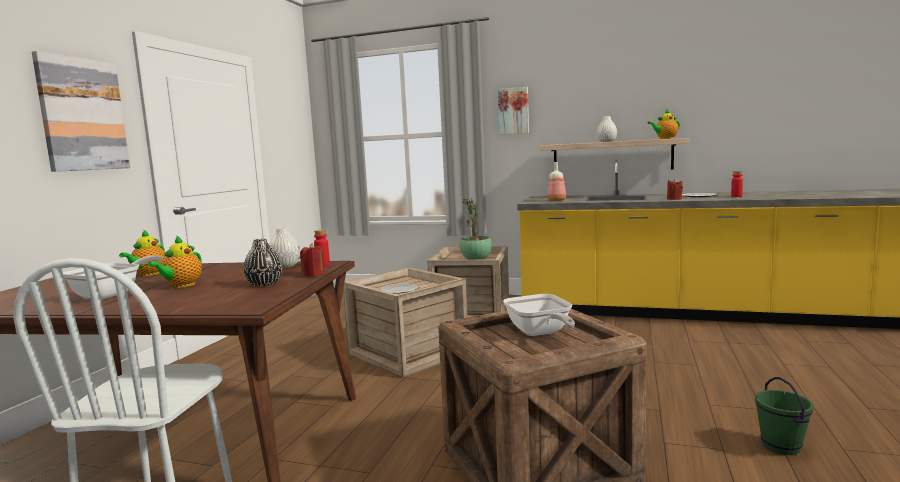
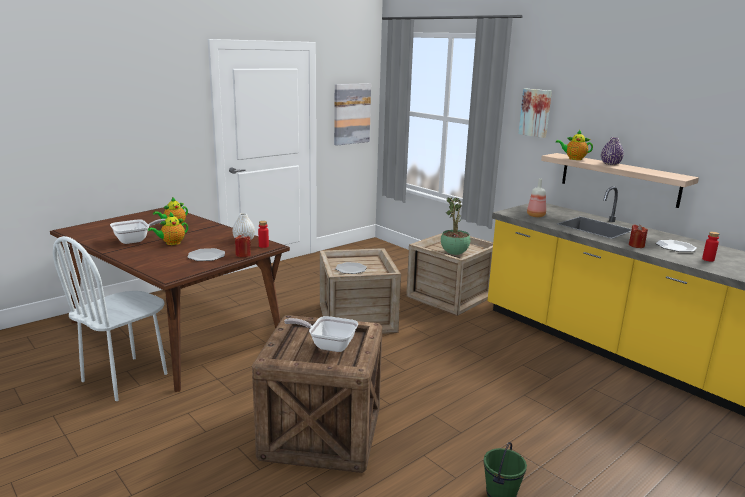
camera: 30 degrees right, 10 degrees up
picture [32,51,130,172] -> picture moved to [334,83,371,146]
black vase [243,239,282,287] -> plate [187,248,225,261]
frying pan [503,294,575,336] -> frying pan turned 90 degrees clockwise [284,316,358,352]
white vase [597,116,617,142] -> purple vase [601,137,624,165]
teapot [648,109,680,139] -> teapot moved to [556,130,593,160]

